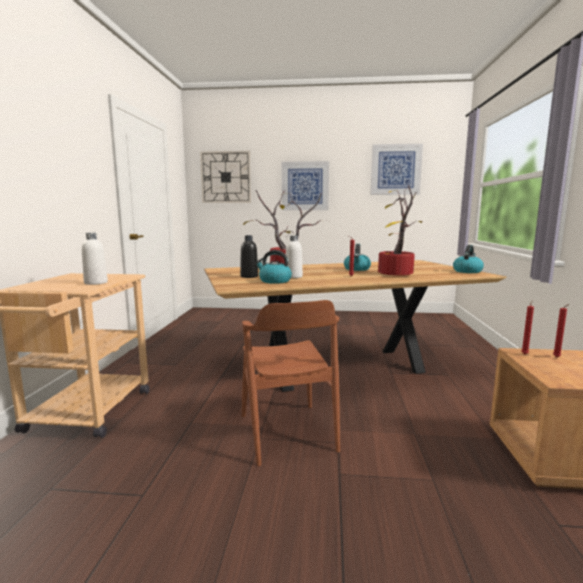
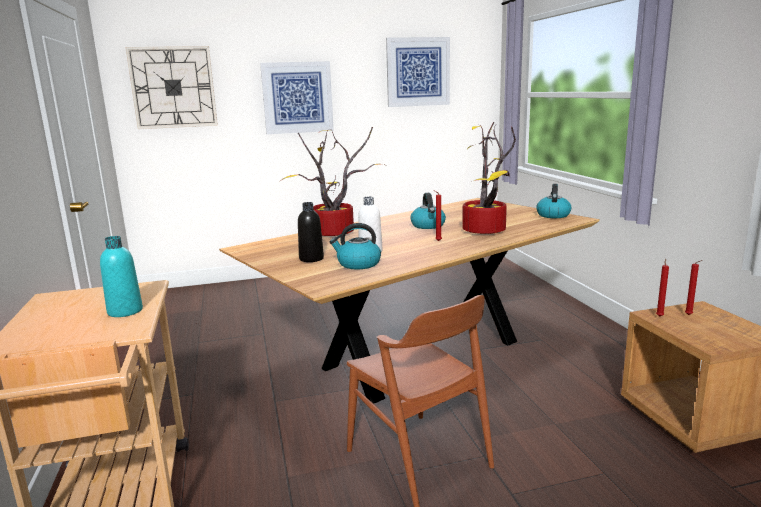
camera: 20 degrees left, 5 degrees up
white bottle [82,233,108,285] -> turquoise bottle [100,236,143,317]

